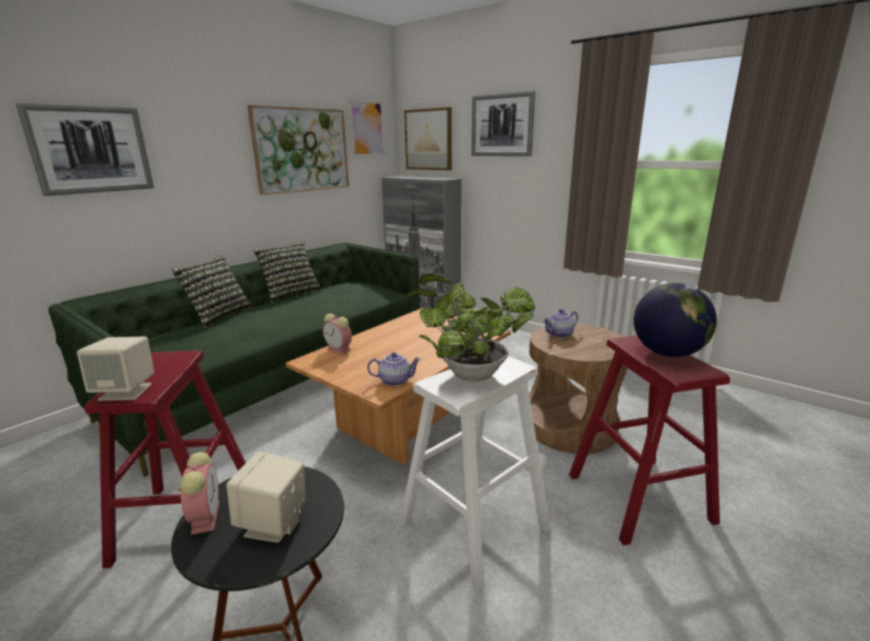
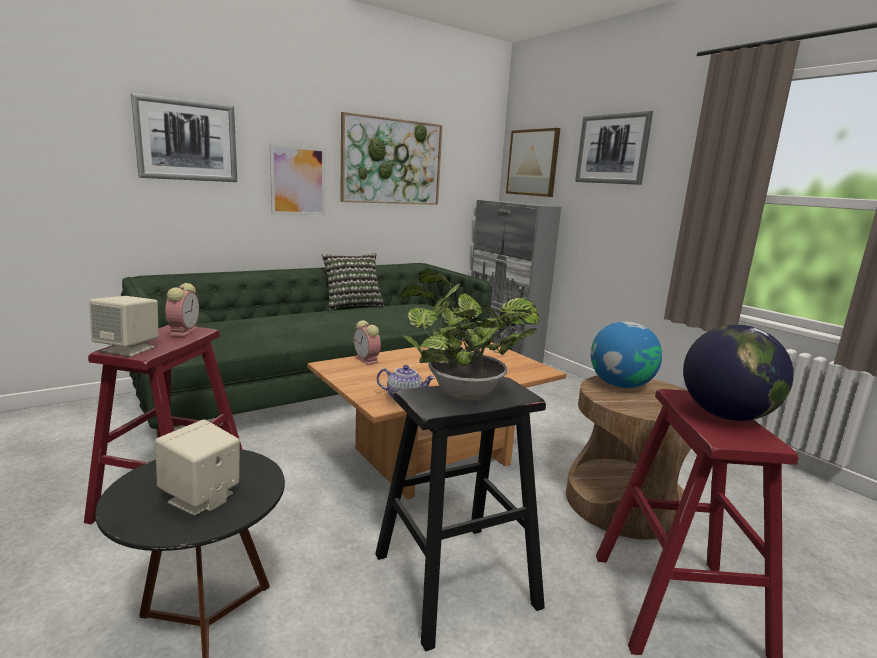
camera: 15 degrees right, 5 degrees down
pillow [171,255,253,328] -> none
alarm clock [178,452,220,535] -> alarm clock moved to [165,283,199,336]
picture [349,99,385,157] -> picture moved to [270,144,325,215]
white stool [400,356,550,591] -> black stool [375,377,546,652]
teapot [543,309,578,338] -> globe [591,321,662,388]

